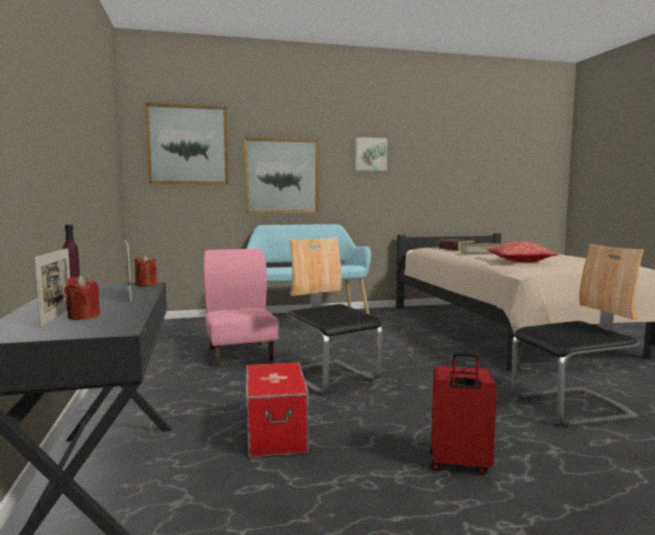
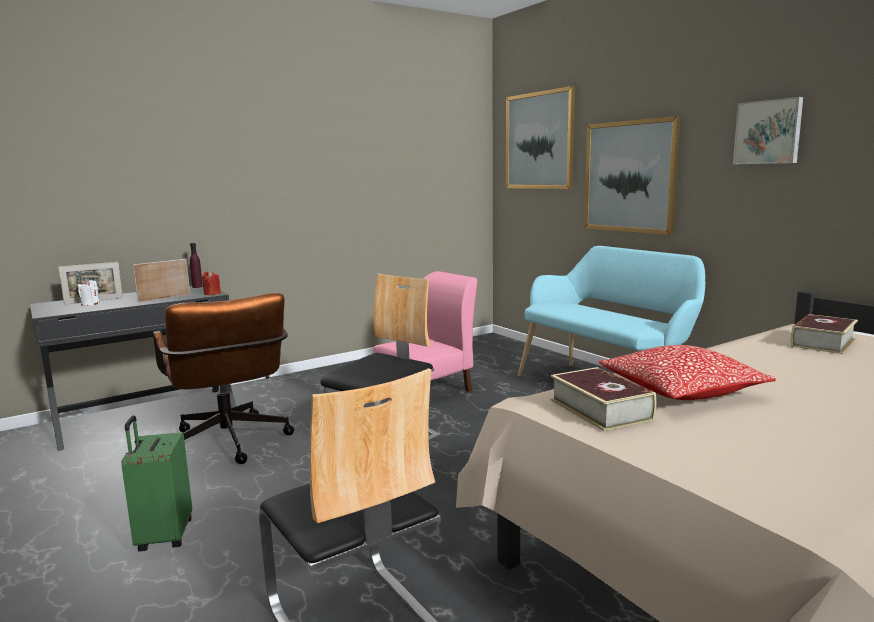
camera: 70 degrees right, 5 degrees up
red candle [64,275,100,320] -> white candle [78,280,100,306]
storage box [246,362,309,458] -> brown office chair [153,293,295,464]
red suitcase [430,352,497,475] -> green suitcase [121,416,192,551]
book [460,242,500,255] -> book moved to [550,367,656,431]

